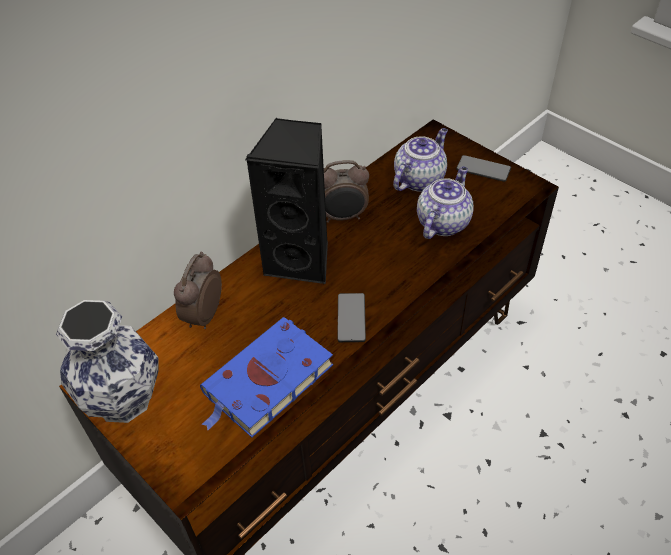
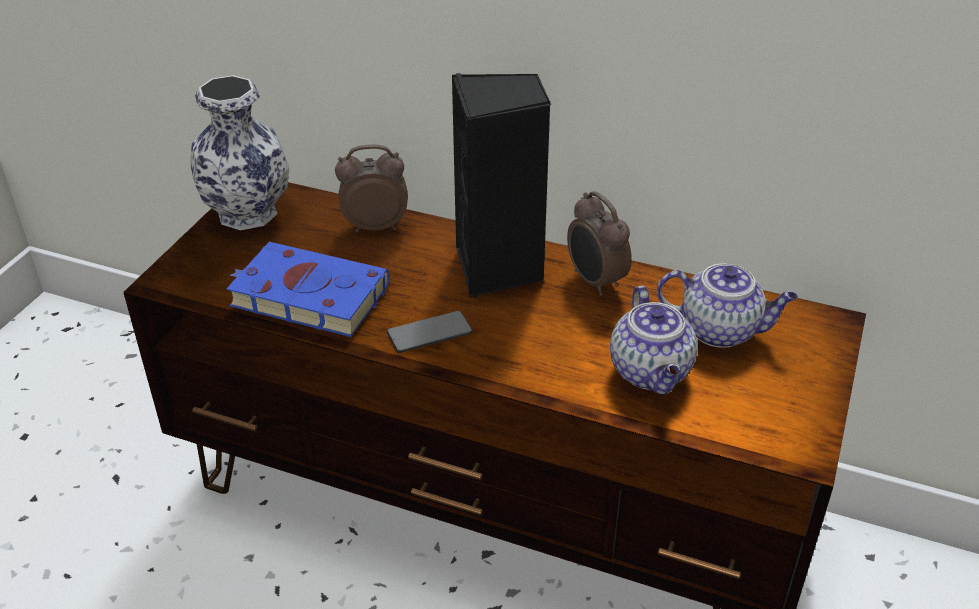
camera: 65 degrees right, 10 degrees down
teapot [417,166,474,239] -> teapot turned 75 degrees clockwise [610,285,697,395]
phone [456,155,511,182] -> none

